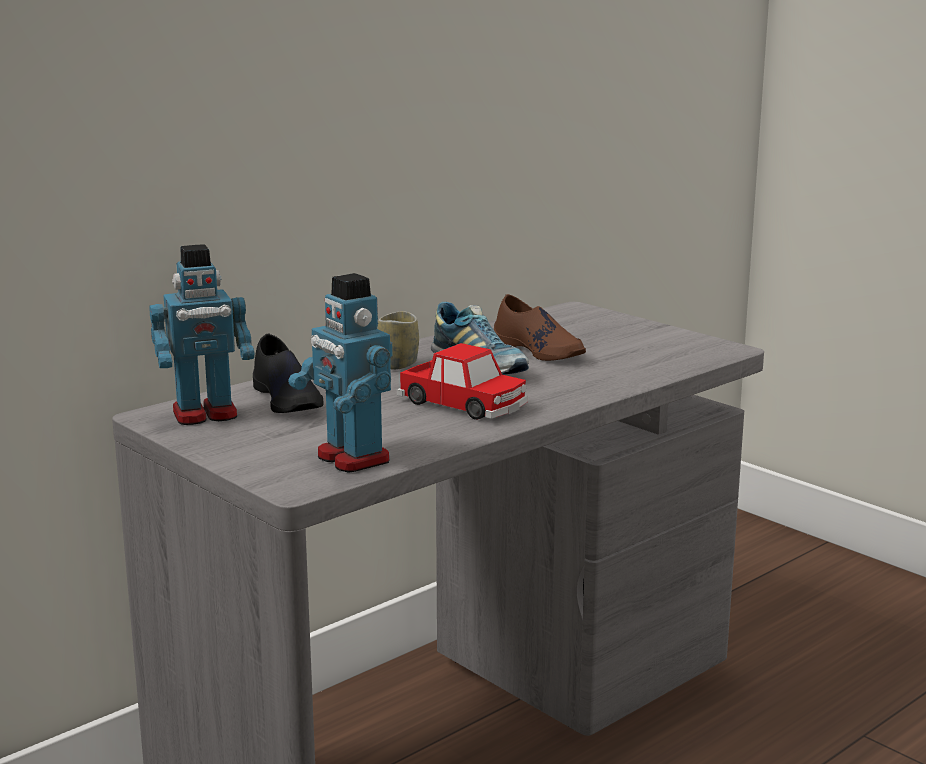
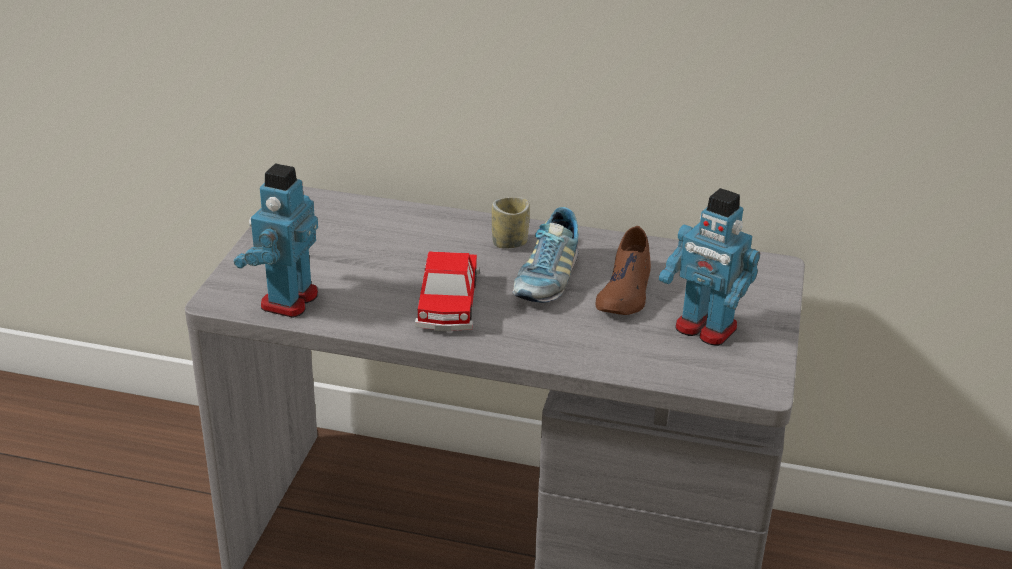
camera: 55 degrees right, 15 degrees up
toy robot [150,244,255,425] -> toy robot moved to [659,188,760,346]
black shoe [253,334,324,413] -> none

